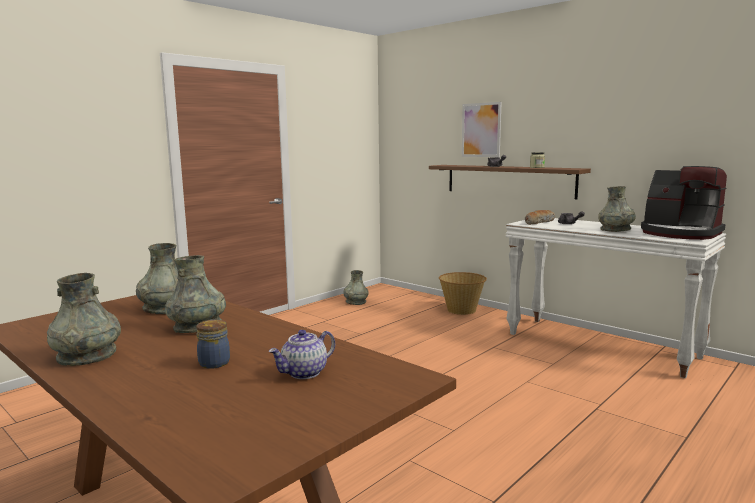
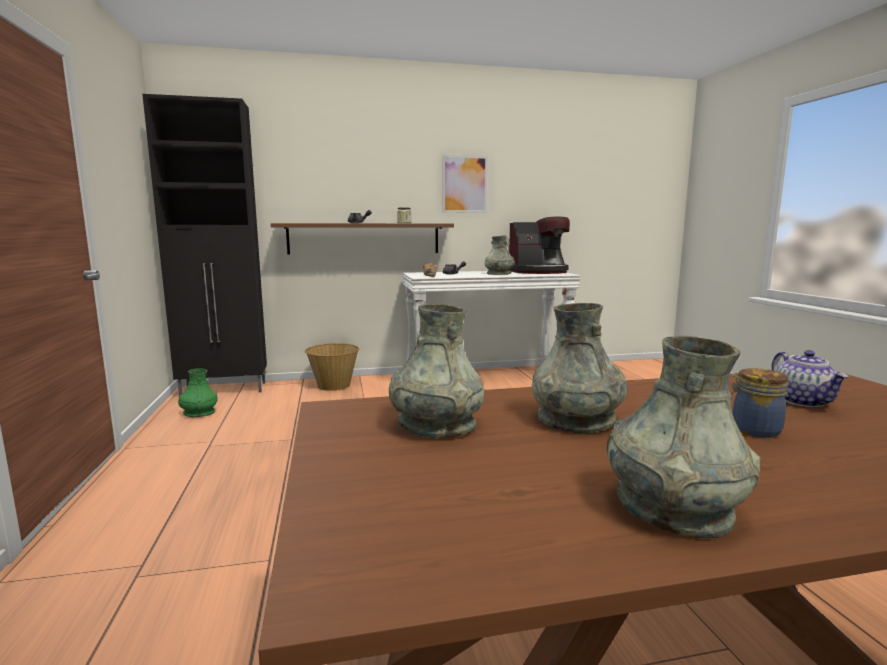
camera: 55 degrees left, 0 degrees up
grey vase [343,270,369,305] -> green vase [178,368,218,417]
picture [462,102,501,157] -> picture moved to [442,155,488,213]
none -> black cabinet [142,94,267,396]

